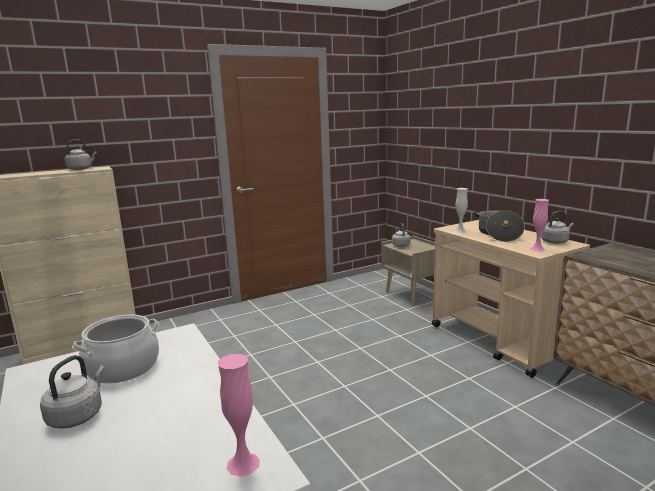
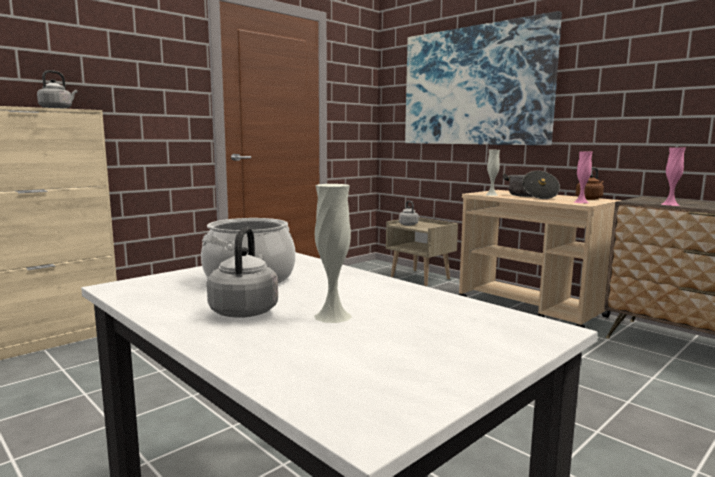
camera: 15 degrees left, 5 degrees down
pink vase [218,354,260,477] -> pink vase moved to [662,147,686,206]
grey kettle [541,211,574,244] -> brown kettle [576,167,604,200]
none -> white vase [314,184,352,323]
none -> picture [405,11,562,145]

